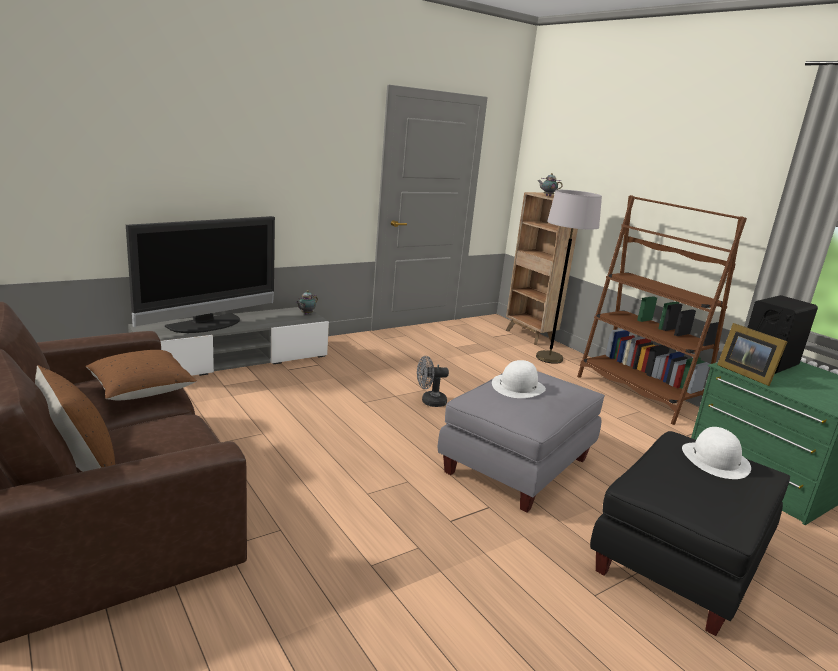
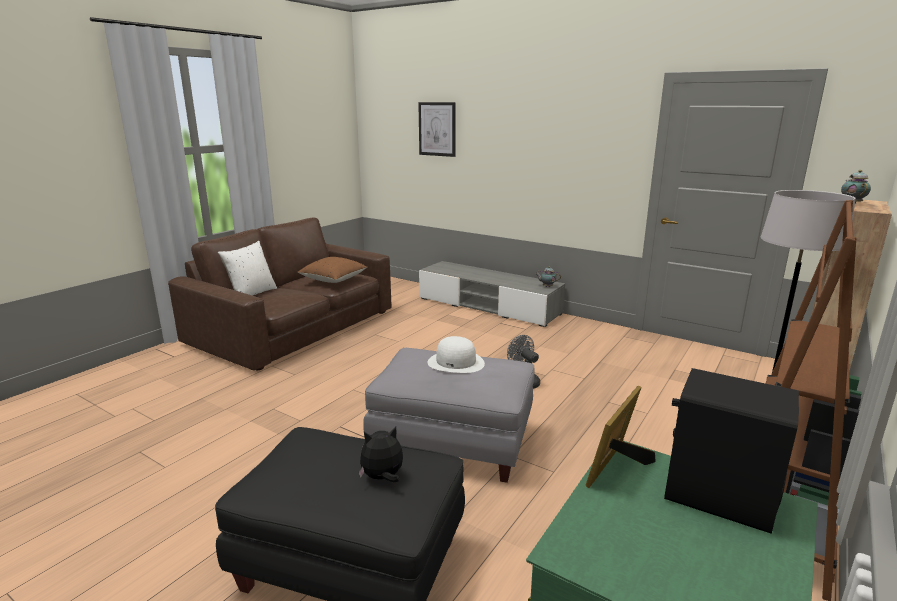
camera: 70 degrees right, 0 degrees up
brown pillow [35,365,115,472] -> white pillow [218,241,277,296]
television [126,216,275,333] -> none
white hat [682,427,751,479] -> plush toy [359,427,403,482]
none -> picture [418,102,456,157]

